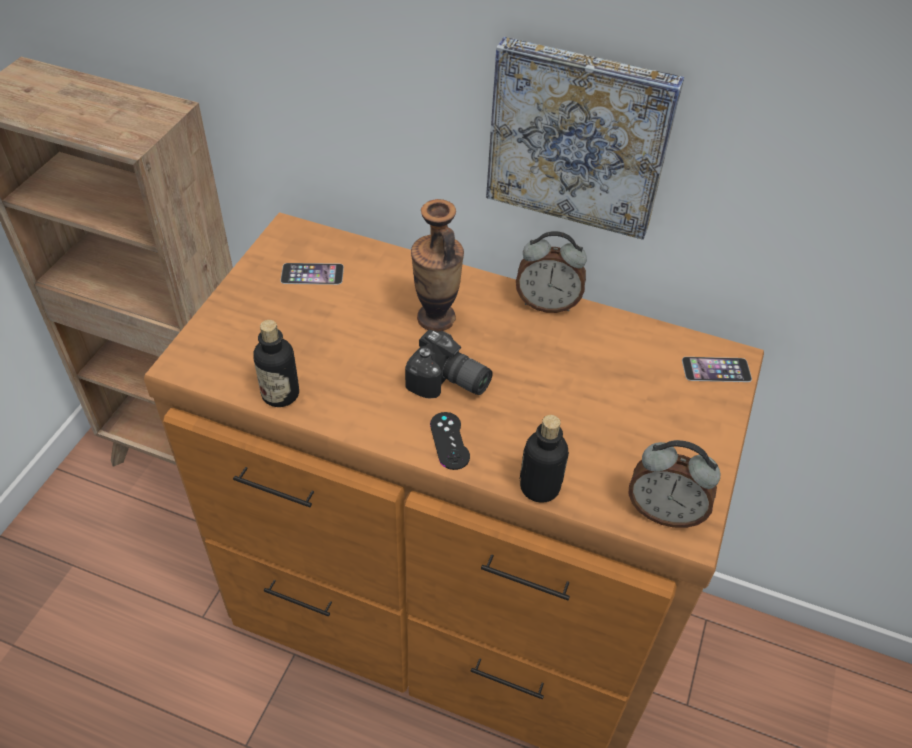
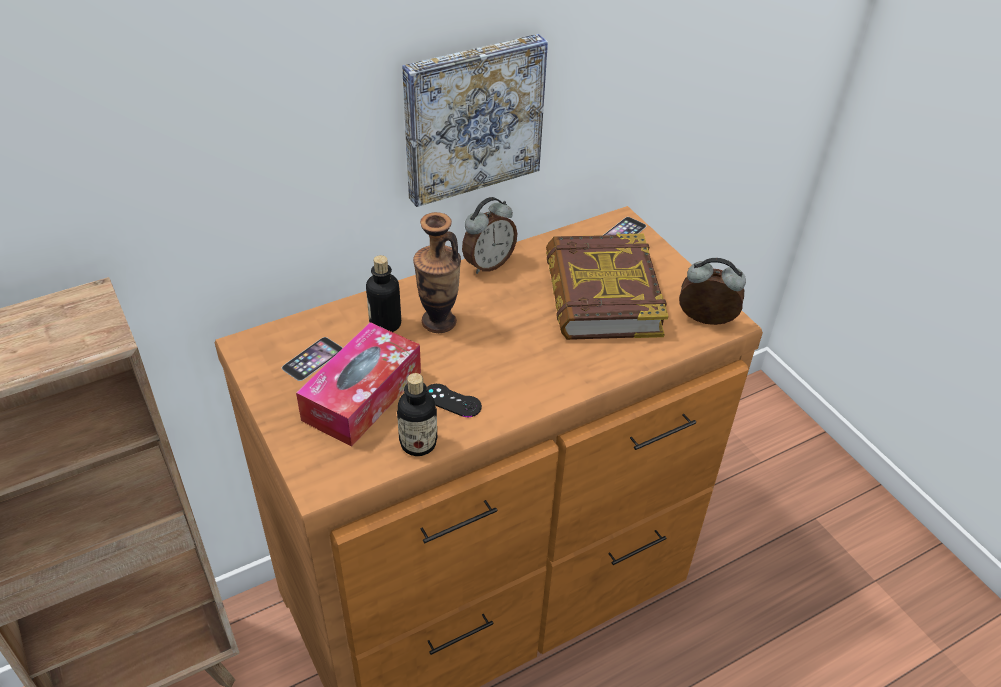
camera: 50 degrees left, 5 degrees down
camera [405,330,493,399] -> none
black game controller [430,412,470,470] -> black game controller moved to [427,384,482,417]
bottle [519,415,569,503] -> bottle moved to [366,255,401,332]
alarm clock [628,440,720,528] -> alarm clock turned 135 degrees counterclockwise [679,258,746,325]
none -> tissue box [296,322,421,447]
none -> book [546,234,668,340]

